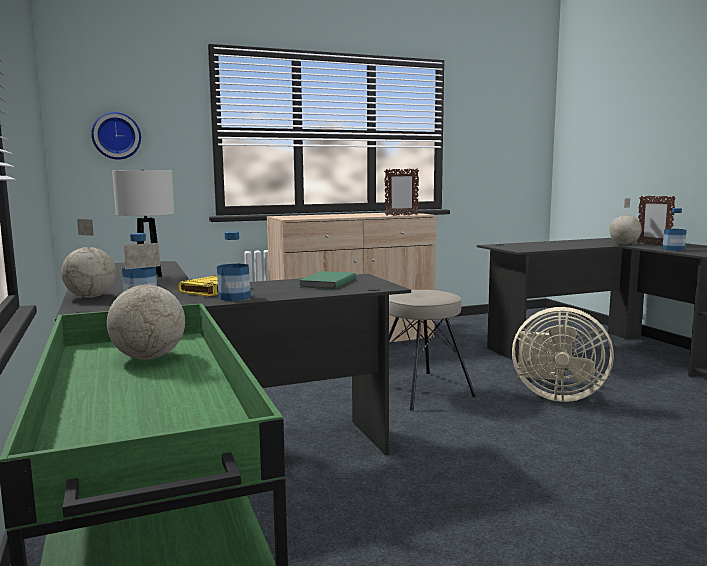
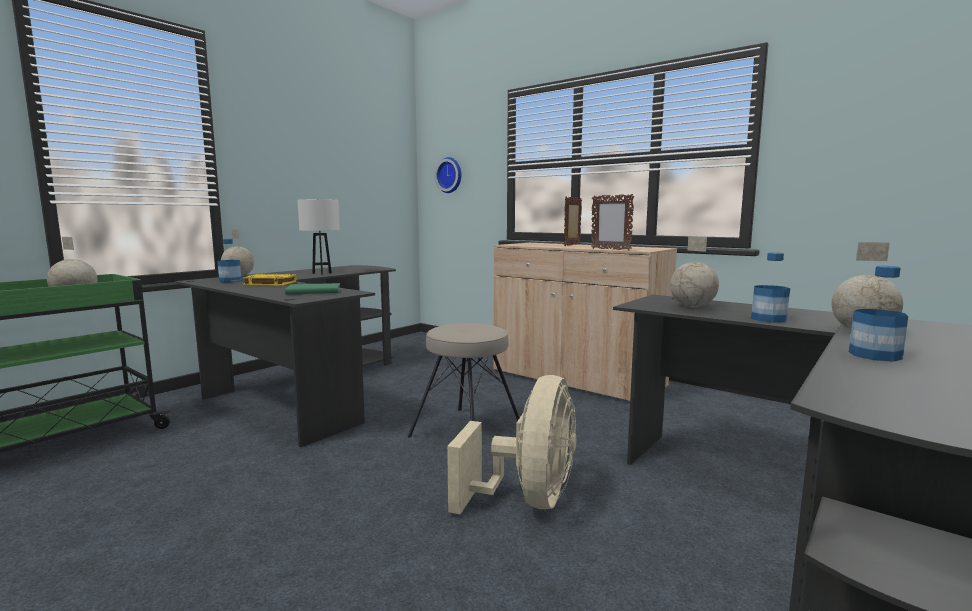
camera: 60 degrees right, 0 degrees up
bottle [217,231,251,301] -> bottle moved to [751,252,790,323]
beige fan [512,307,614,402] -> beige fan turned 150 degrees counterclockwise [447,375,576,514]
picture frame [637,195,676,246] -> picture frame moved to [564,197,582,246]
none -> globe [670,236,719,307]

